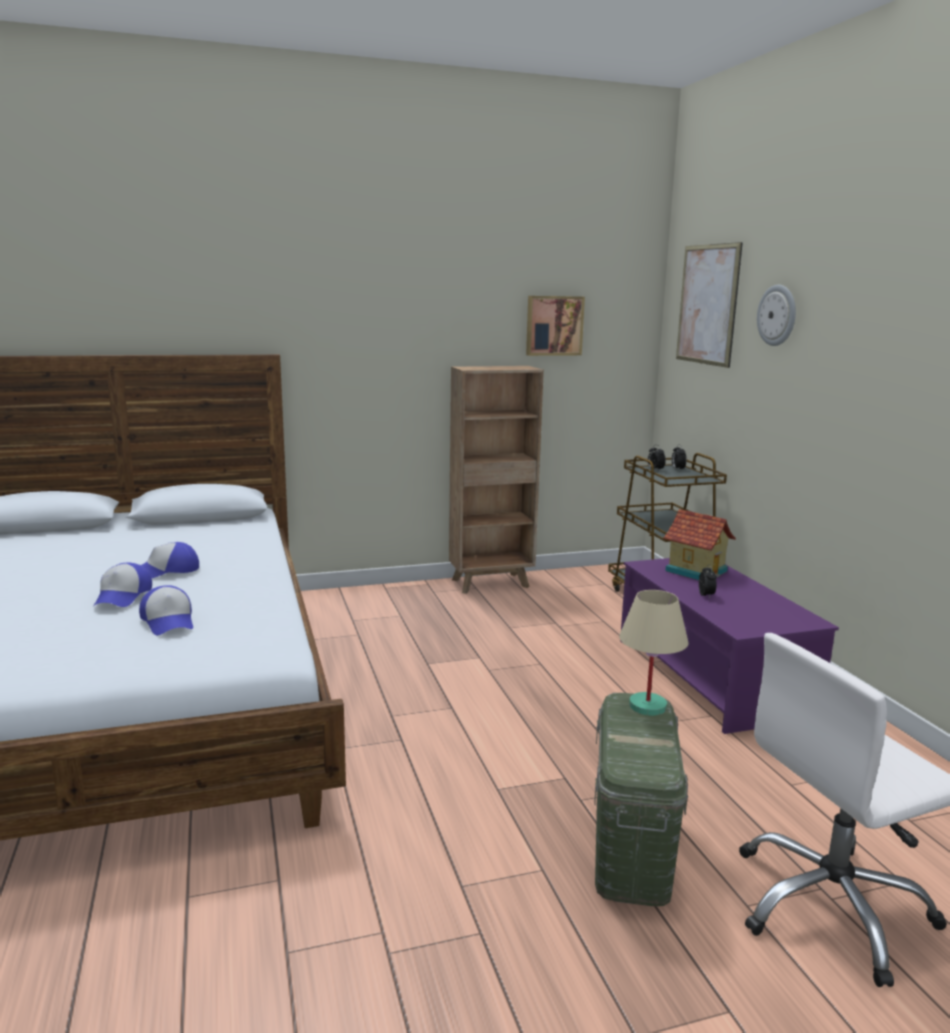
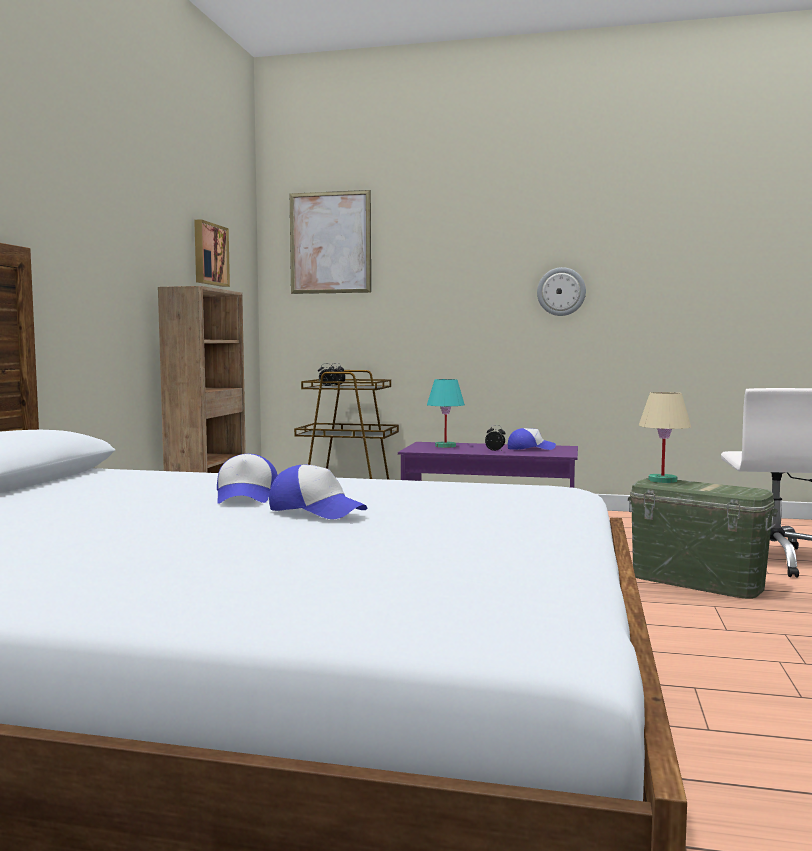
camera: 60 degrees left, 10 degrees down
cap [139,585,193,635] -> cap moved to [508,428,556,450]
toy house [663,509,736,580] -> turquoise table lamp [427,379,465,448]
wall clock [757,285,796,346] -> wall clock moved to [537,267,586,316]

